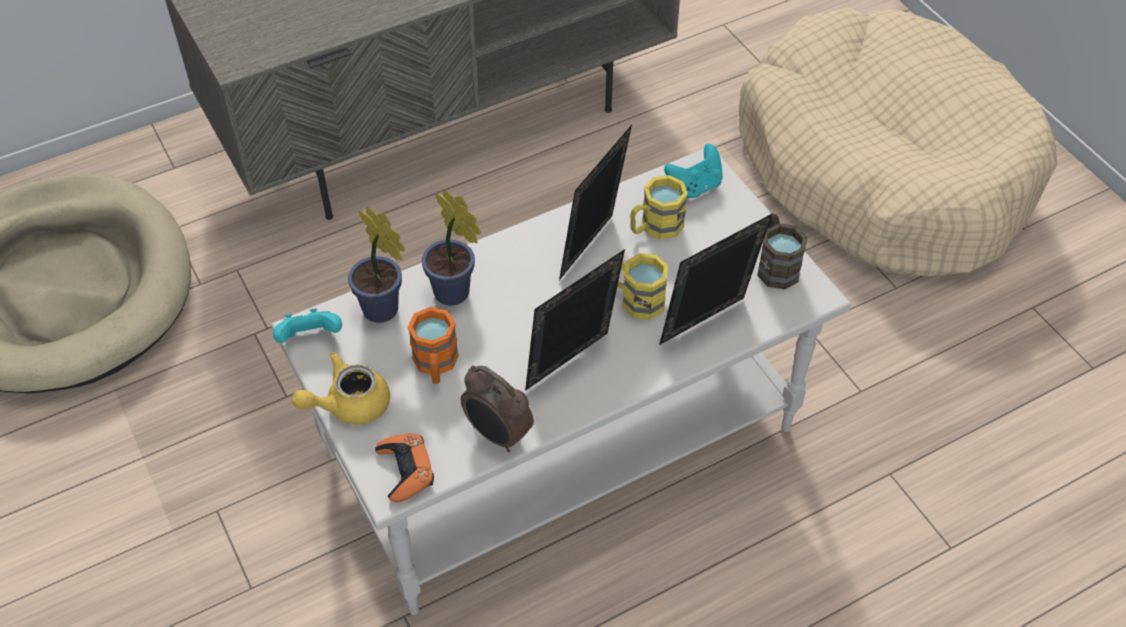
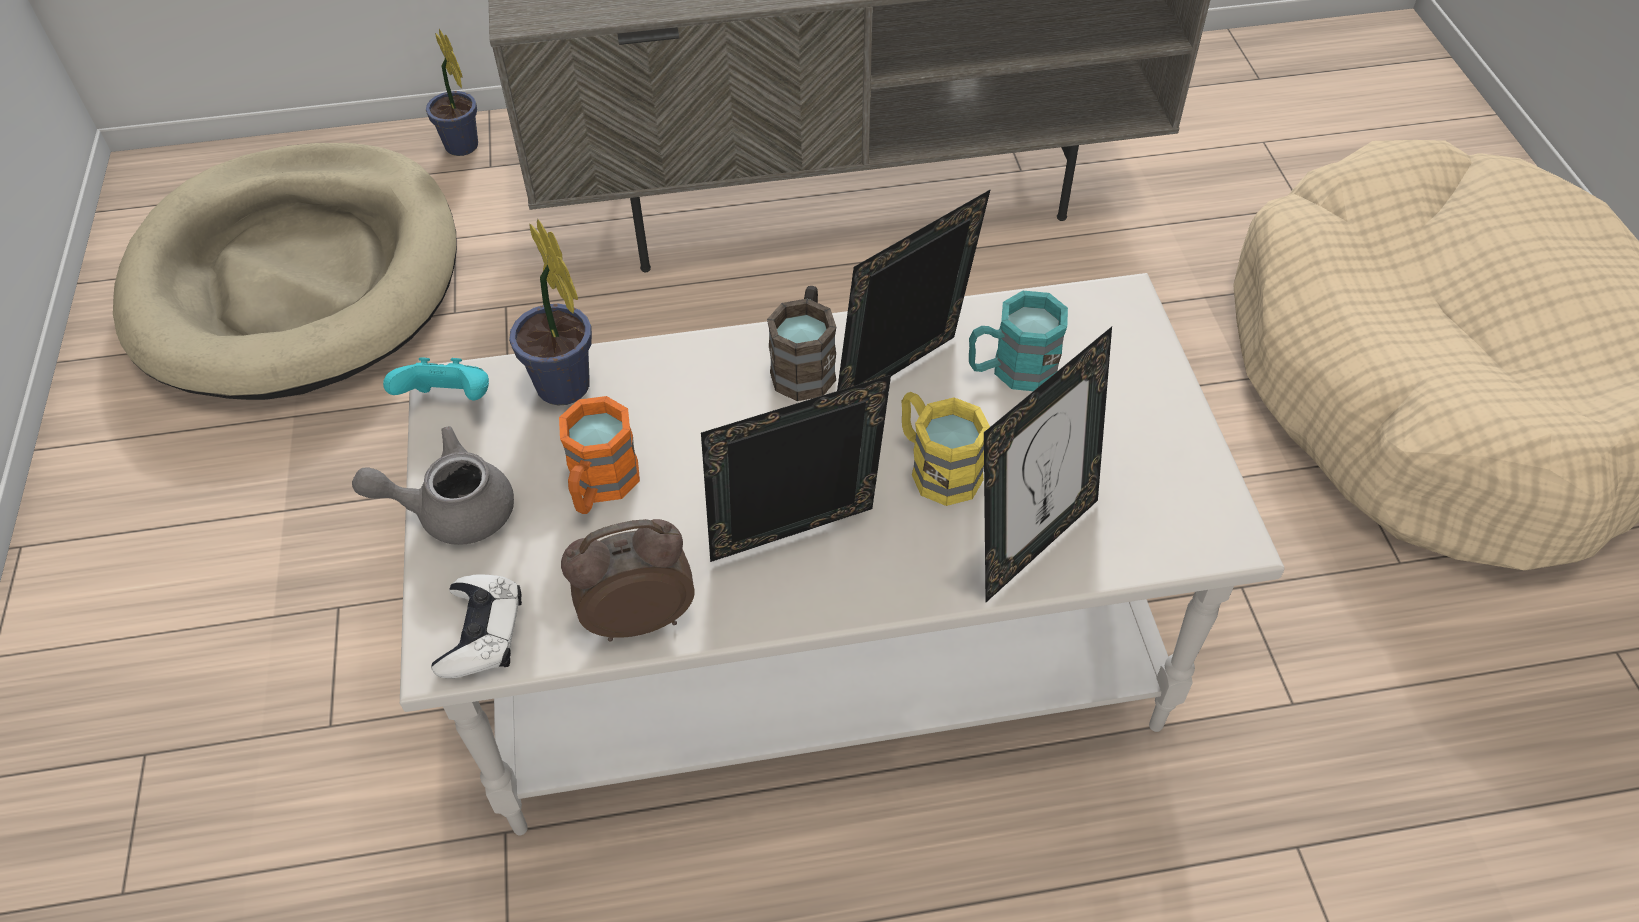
camera: 20 degrees right, 0 degrees up
yellow teapot [292,352,390,425] -> grey teapot [352,426,514,545]
orange game controller [375,433,434,502] -> white game controller [431,574,522,678]
potted plant [422,190,481,306] -> potted plant moved to [426,29,478,156]
alarm clock [461,365,534,452] -> alarm clock turned 105 degrees clockwise [561,519,695,642]
yellow mug [630,175,688,239] -> turquoise mug [969,291,1068,391]
picture frame [659,213,773,345] -> picture frame turned 150 degrees clockwise [984,327,1112,602]
turquoise game controller [664,144,723,199] -> none
brown mug [757,214,807,290] -> brown mug moved to [767,286,836,401]

